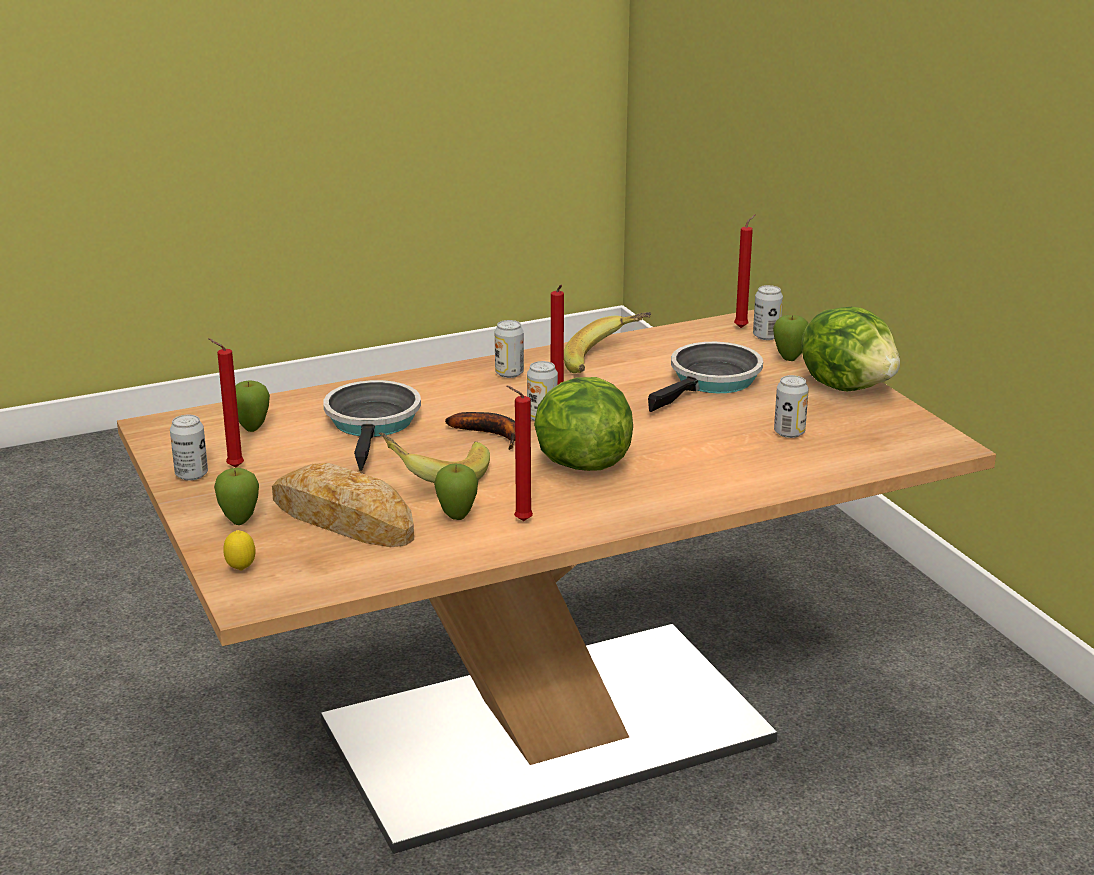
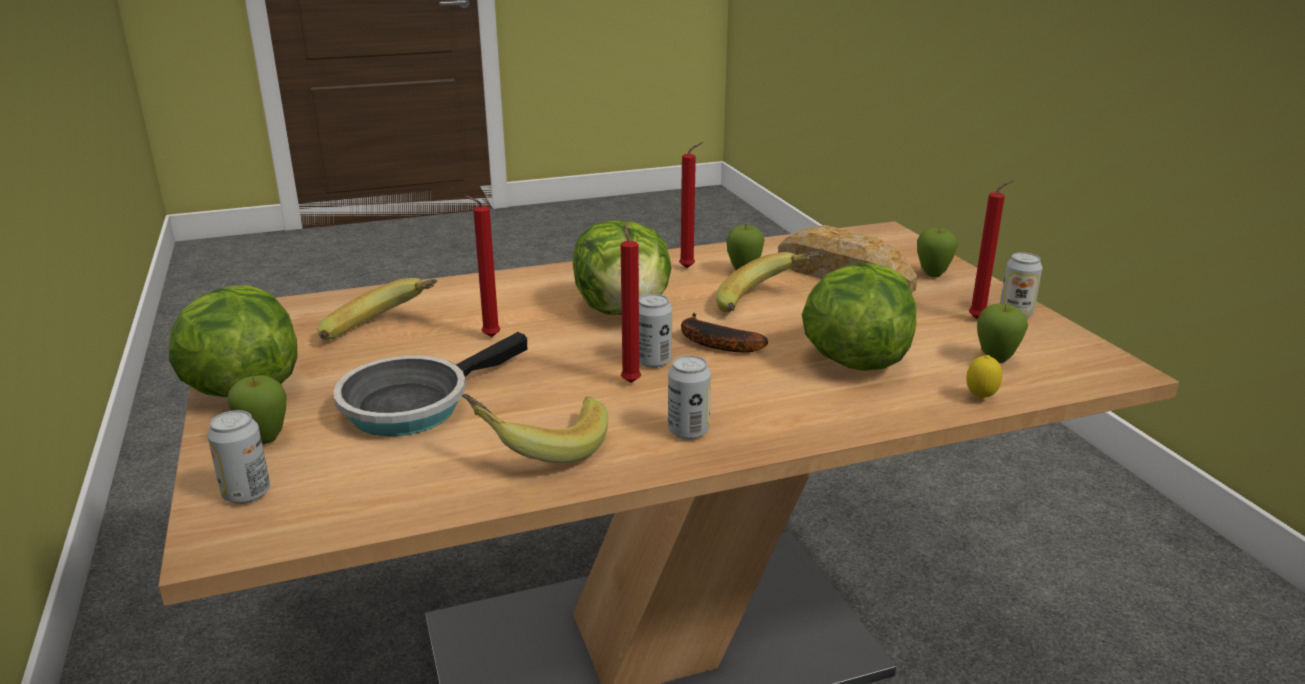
camera: 175 degrees left, 0 degrees up
lemon [223,530,256,571] -> lemon moved to [966,355,1002,399]
frying pan [323,380,421,470] -> lettuce [802,263,916,371]
red candle [734,214,756,328] -> red candle moved to [465,196,501,337]
can [774,375,809,438] -> banana [318,278,437,340]

